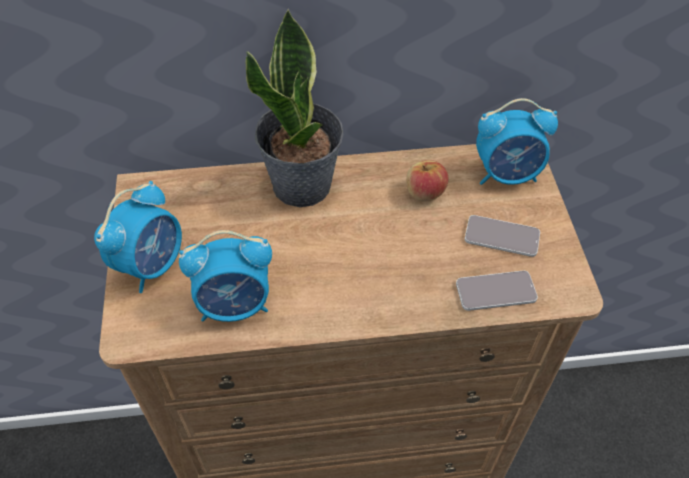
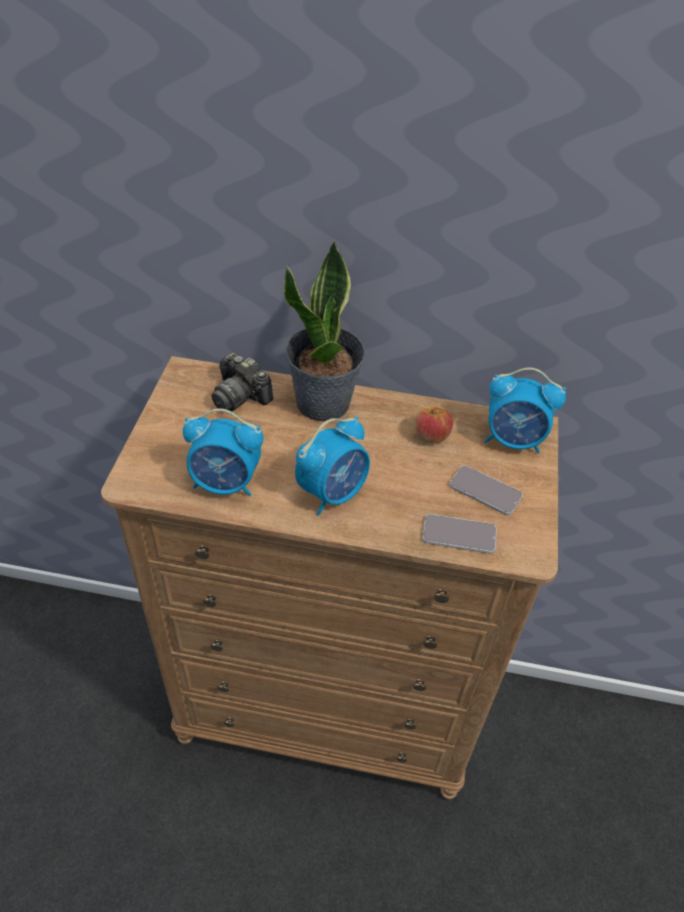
camera: 15 degrees right, 5 degrees down
alarm clock [94,181,182,293] -> alarm clock moved to [295,416,370,515]
none -> camera [211,352,273,411]

